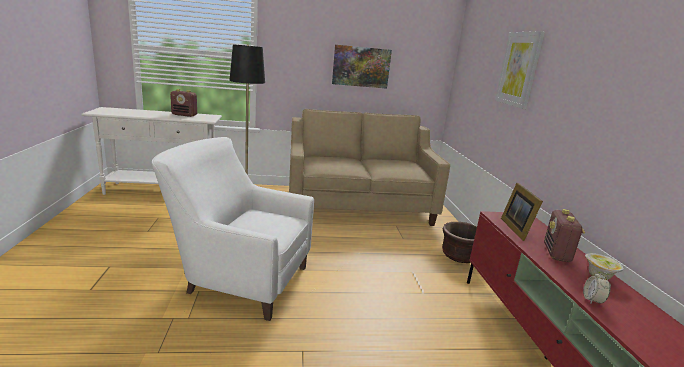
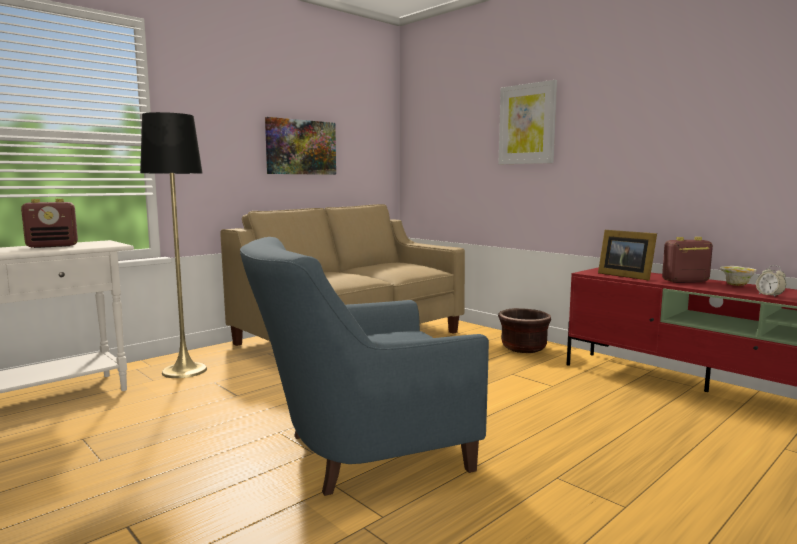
camera: 35 degrees left, 10 degrees down
white armchair [152,137,314,321] -> blue armchair [240,237,489,496]
radio [544,209,585,262] -> radio turned 105 degrees clockwise [662,237,713,283]

